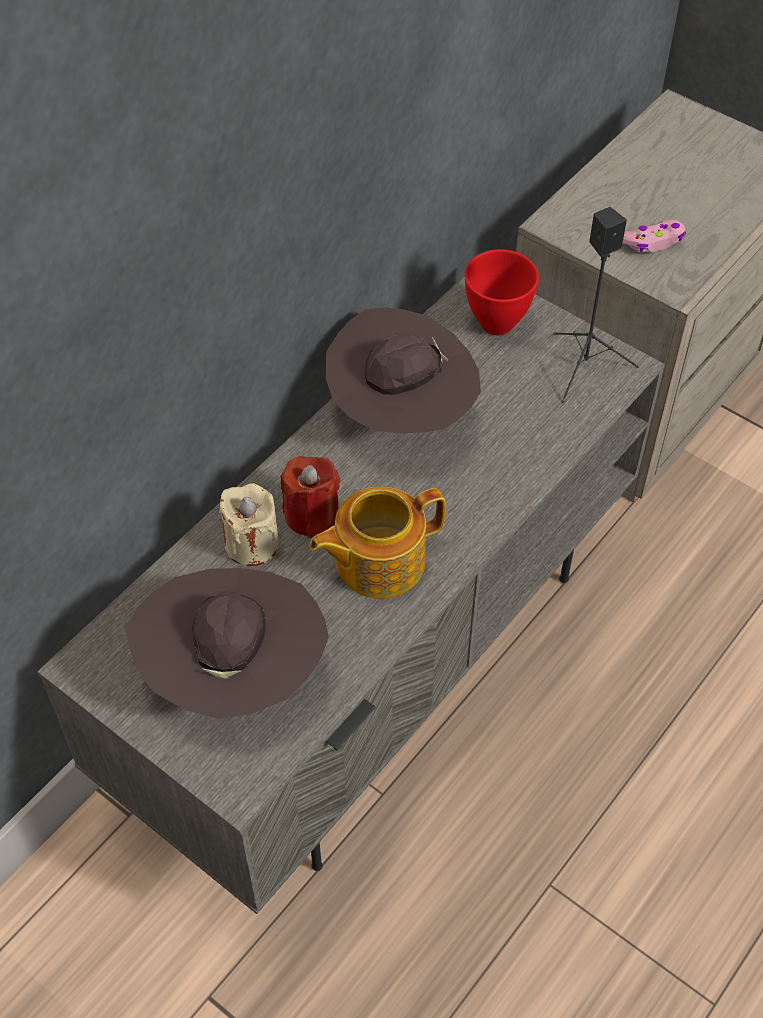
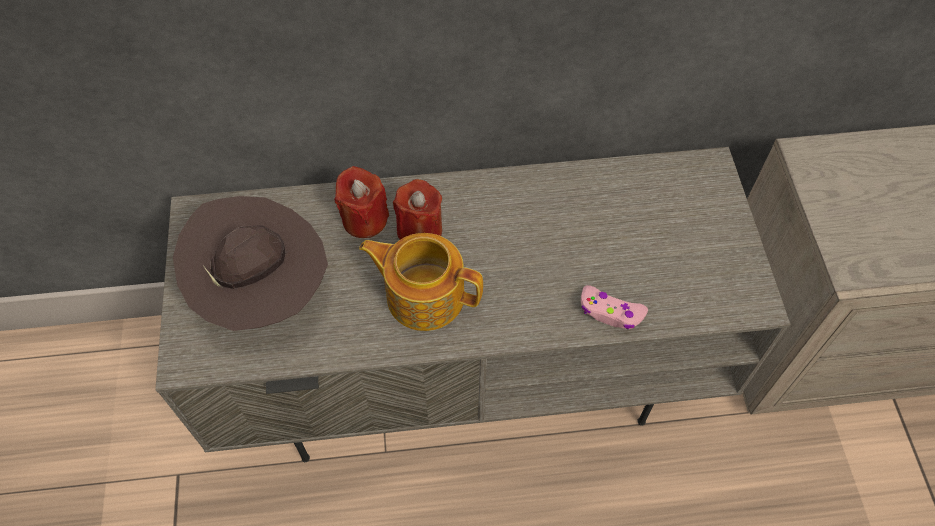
camera: 45 degrees right, 5 degrees up
beige candle [219,483,279,566] -> red candle [335,166,389,238]
brown hat [326,307,481,433] -> none
red bowl [464,249,539,335] -> none
black speaker [554,207,639,403] -> none
pink game controller [622,220,686,252] -> pink game controller moved to [581,285,648,330]

